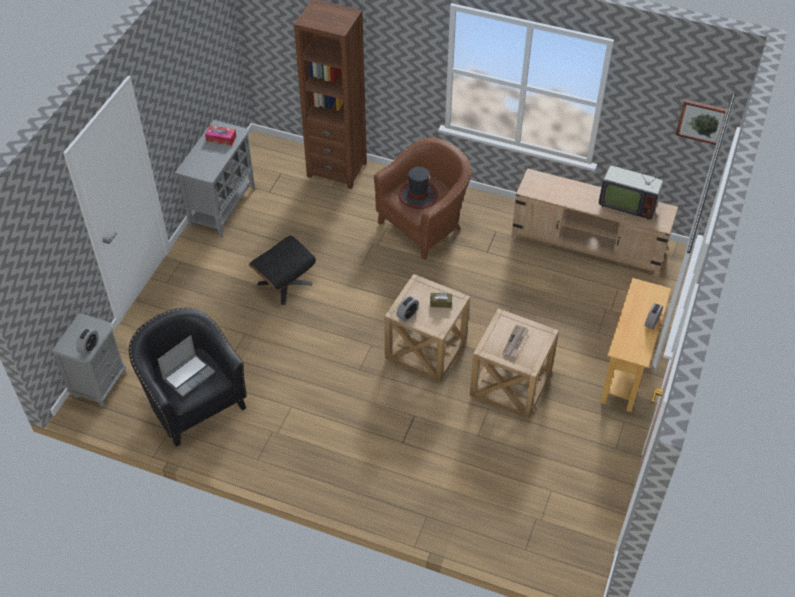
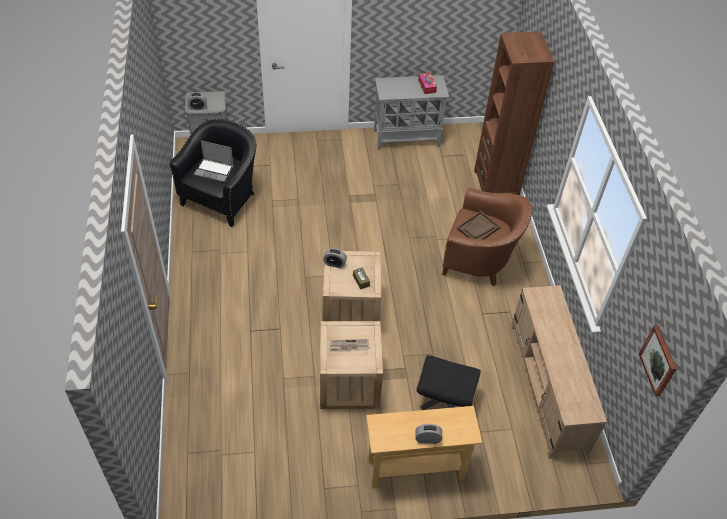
camera: 60 degrees right, 0 degrees up
black ottoman [249,236,316,305] -> black ottoman moved to [416,355,481,410]
hat [399,167,438,209] -> brown tray [457,211,500,239]
television [599,159,667,220] -> none

